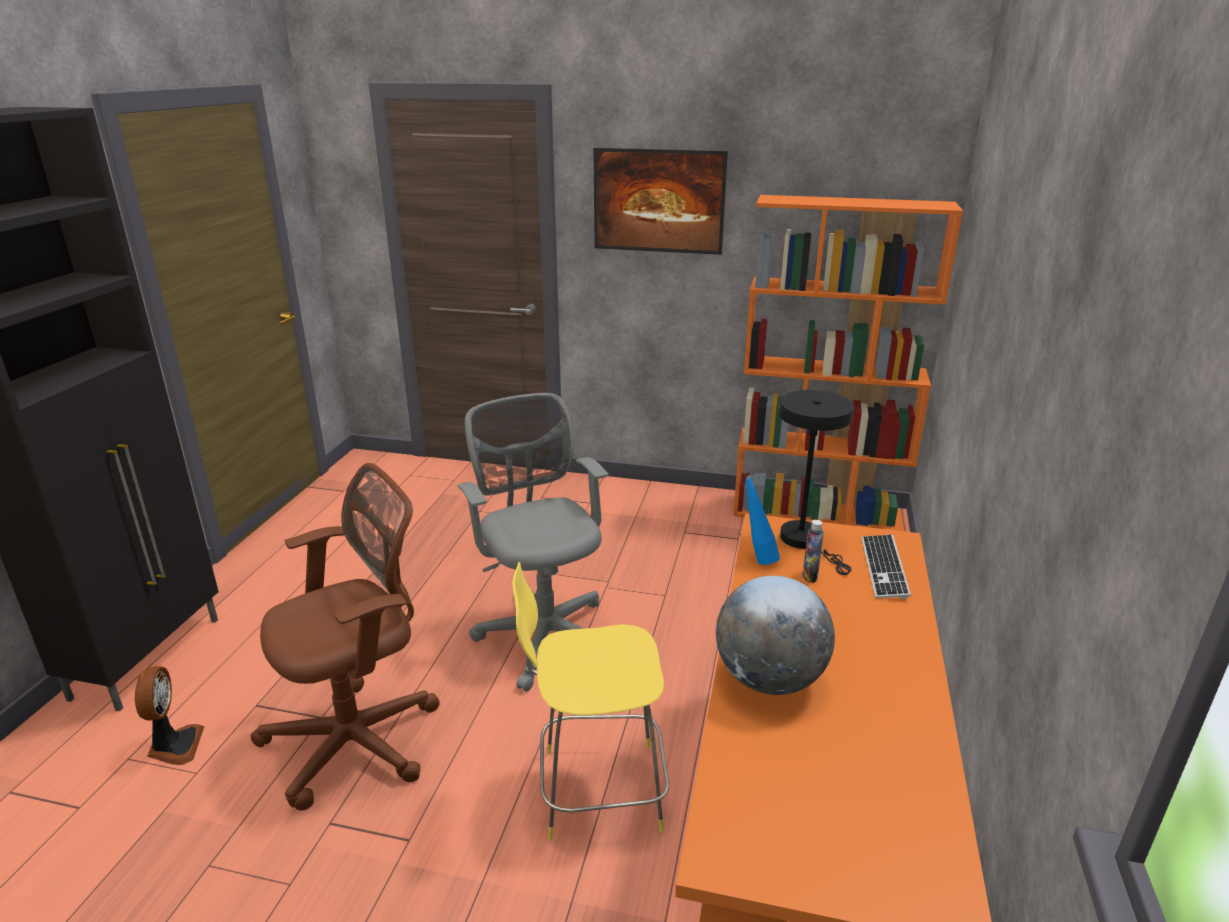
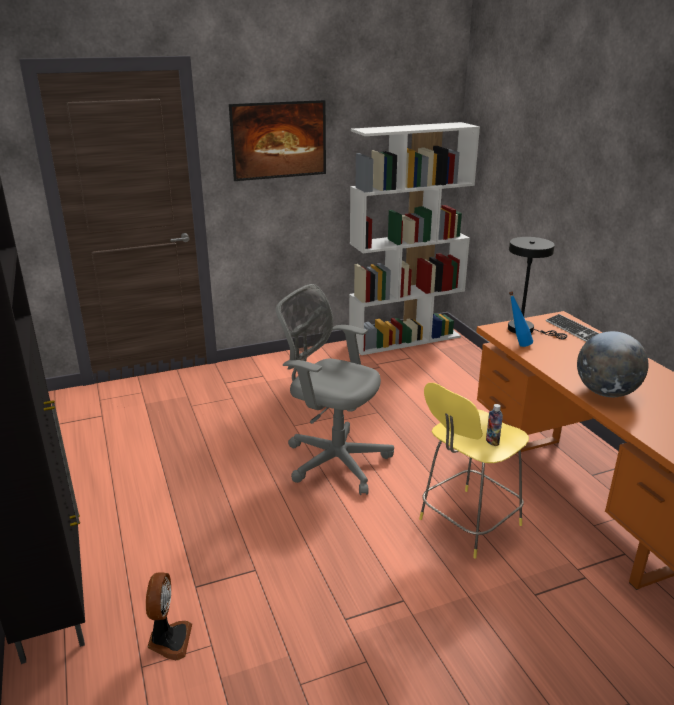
camera: 35 degrees left, 0 degrees up
fan [135,666,204,765] -> fan turned 45 degrees clockwise [146,572,192,661]
brown office chair [251,463,440,811] -> none
orange bookcase [733,195,963,531] -> white bookcase [349,122,480,355]
bottle [802,520,824,583] -> bottle moved to [486,404,503,446]

